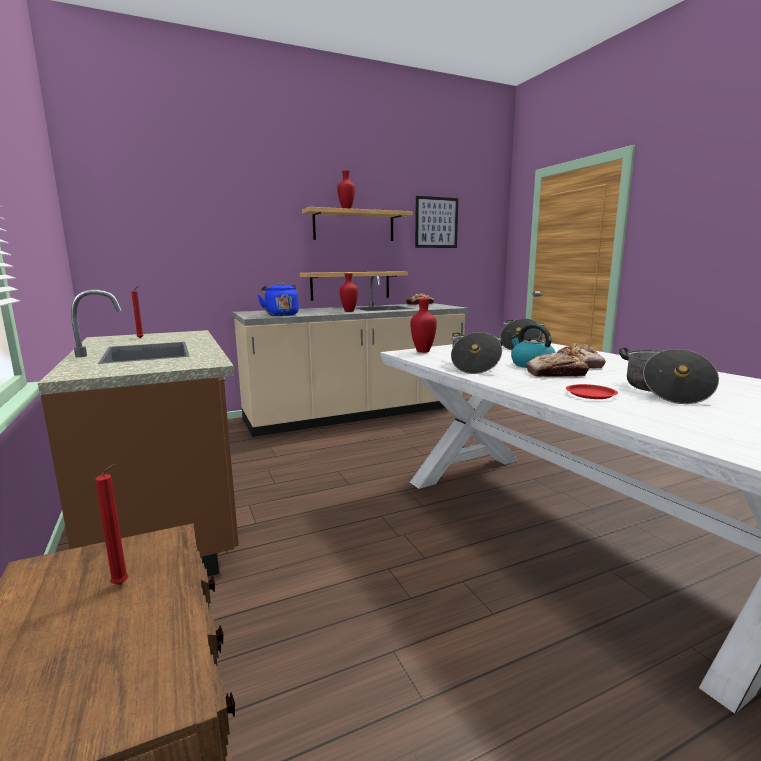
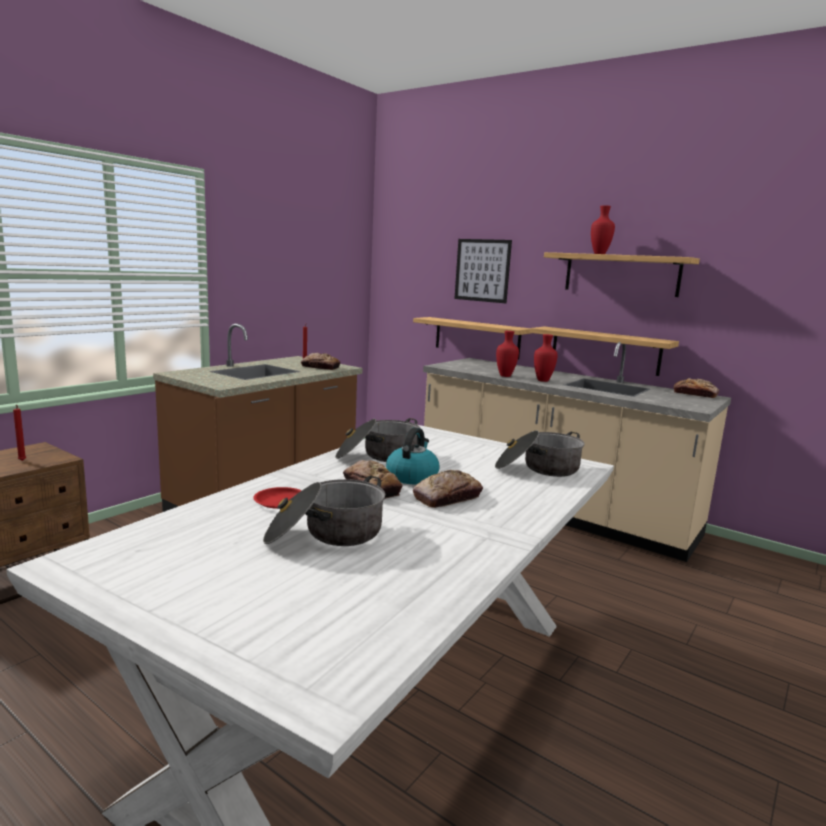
camera: 60 degrees right, 0 degrees up
blue kettle [257,282,299,316] -> none
red vase [410,298,437,353] -> red vase moved to [496,331,519,377]
picture [415,196,458,248] -> picture moved to [454,239,512,303]
none -> bread [301,353,340,370]
none -> shelf [413,317,531,359]

